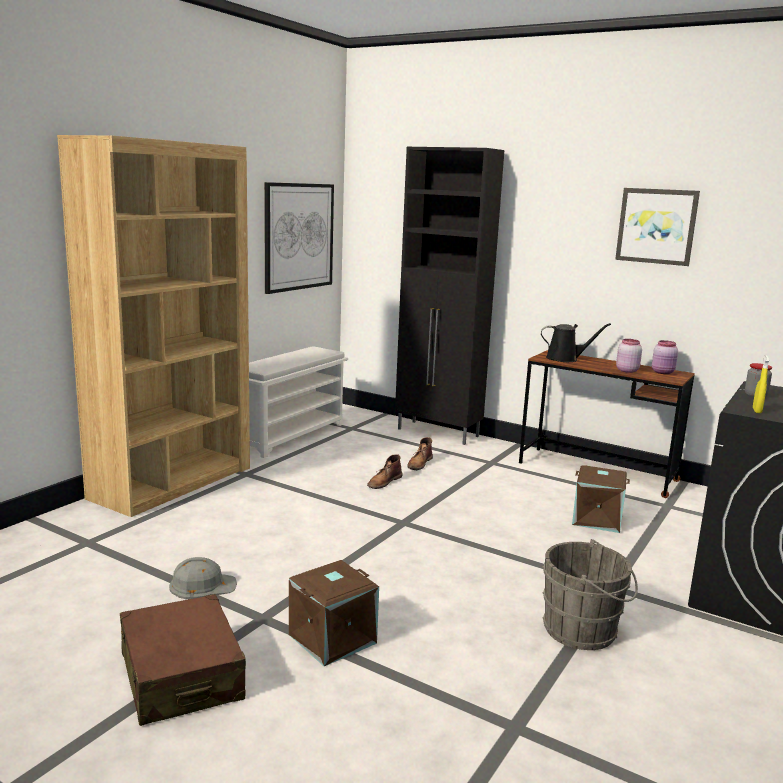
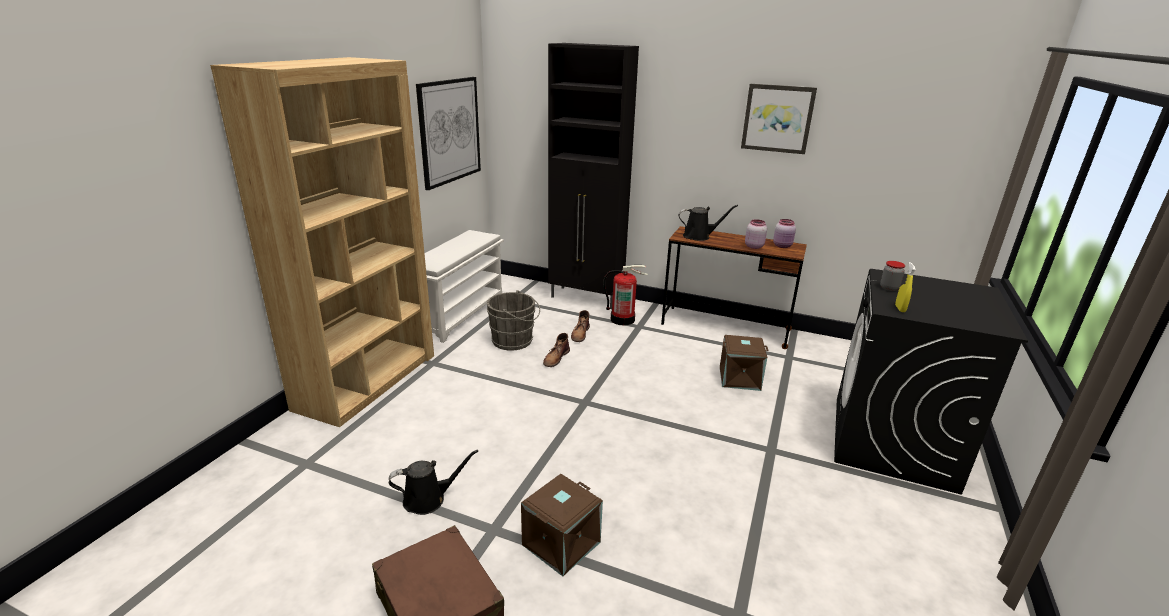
camera: 10 degrees left, 10 degrees up
grey hard hat [169,557,237,599] -> black watering can [389,450,478,515]
grey bucket [542,539,638,650] -> grey bucket moved to [487,290,540,351]
none -> fire extinguisher [603,265,648,326]

